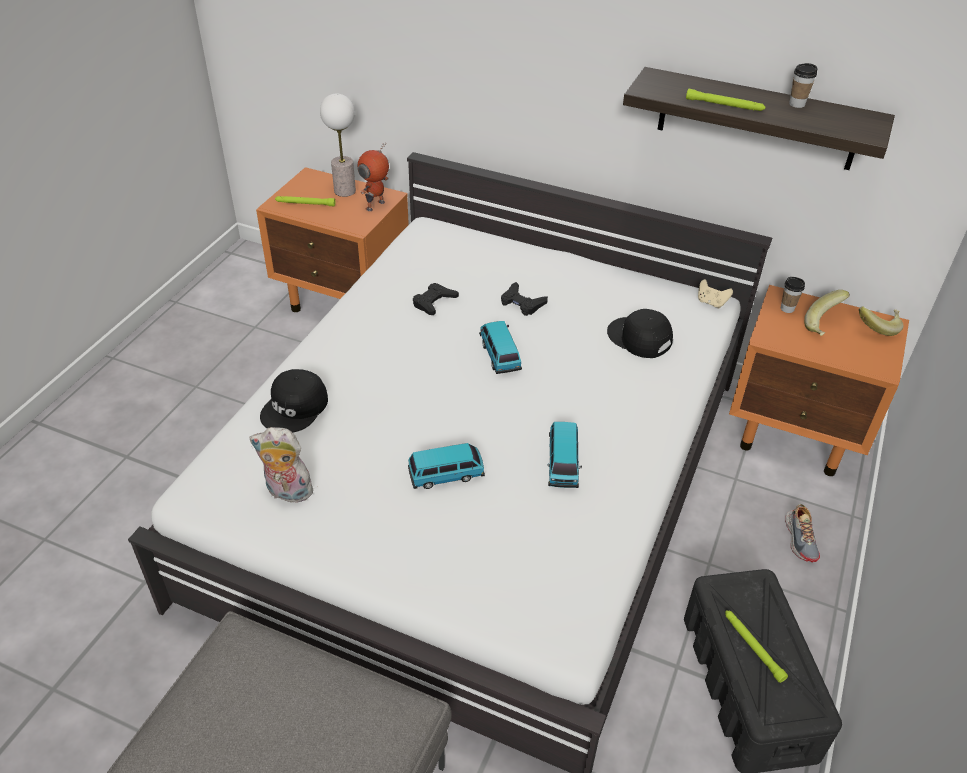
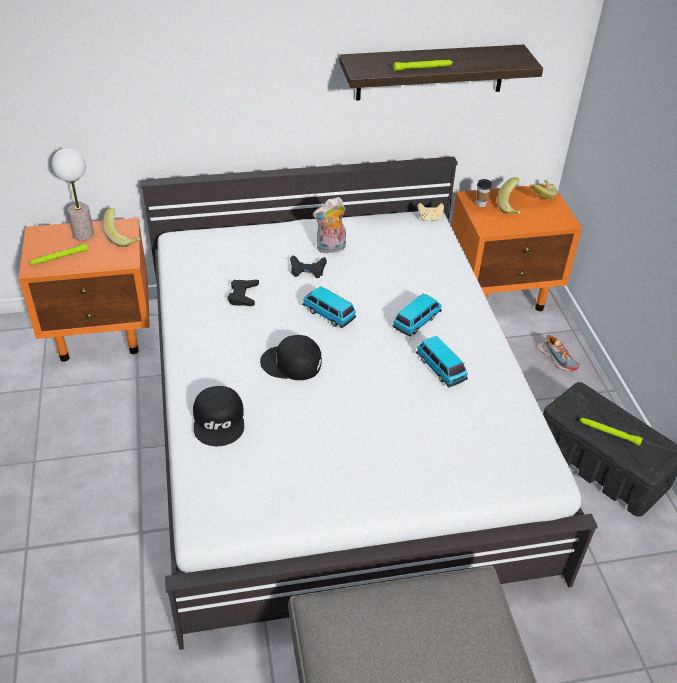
camera: 35 degrees left, 0 degrees up
plush toy [249,427,316,506] -> plush toy moved to [313,197,346,254]
toy robot [357,143,389,211] -> banana [103,208,140,247]
toy car [408,443,485,489] -> toy car moved to [392,293,442,337]
black cap [607,309,673,358] -> black cap moved to [260,335,322,380]
cup [789,63,817,108] -> none

